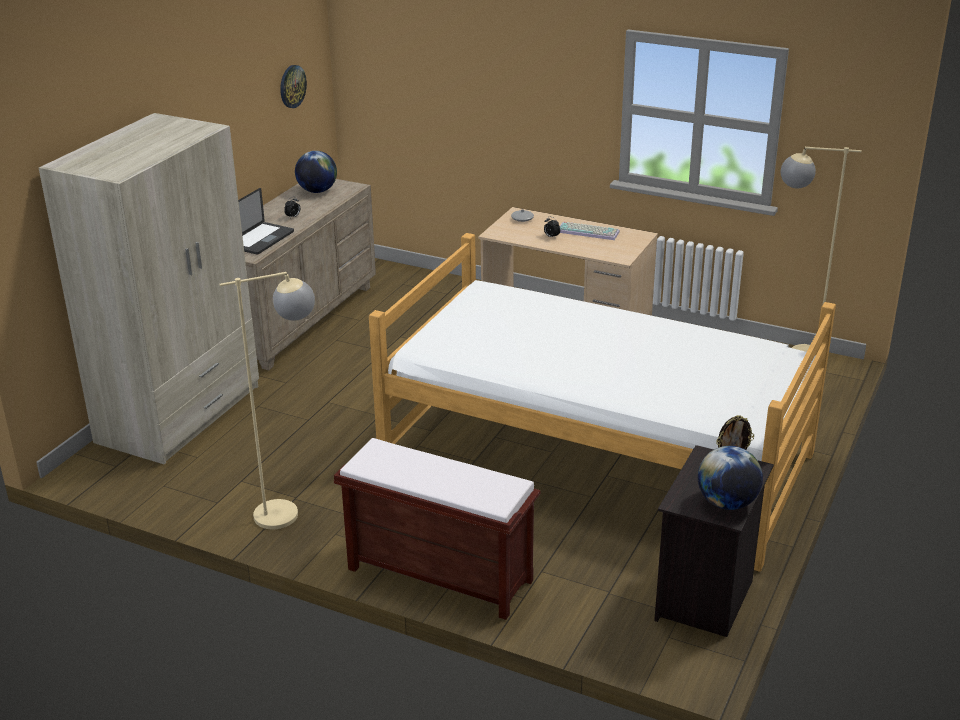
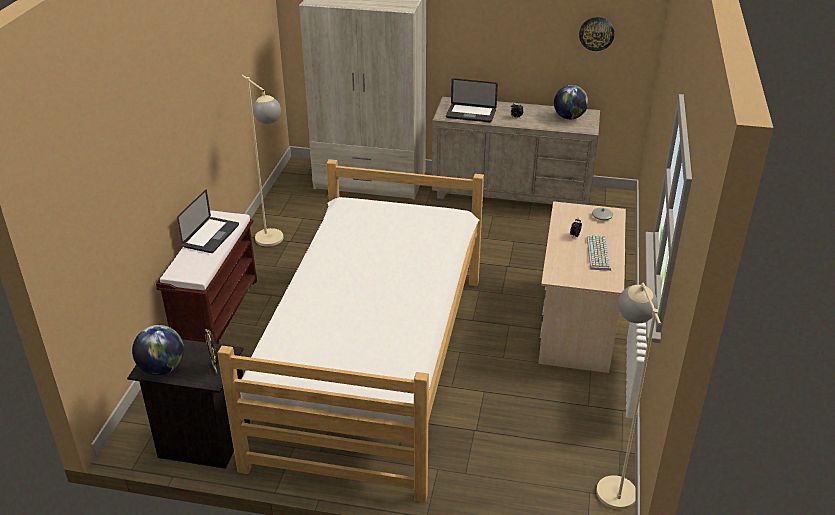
camera: 75 degrees right, 5 degrees up
none -> laptop [177,190,239,253]

